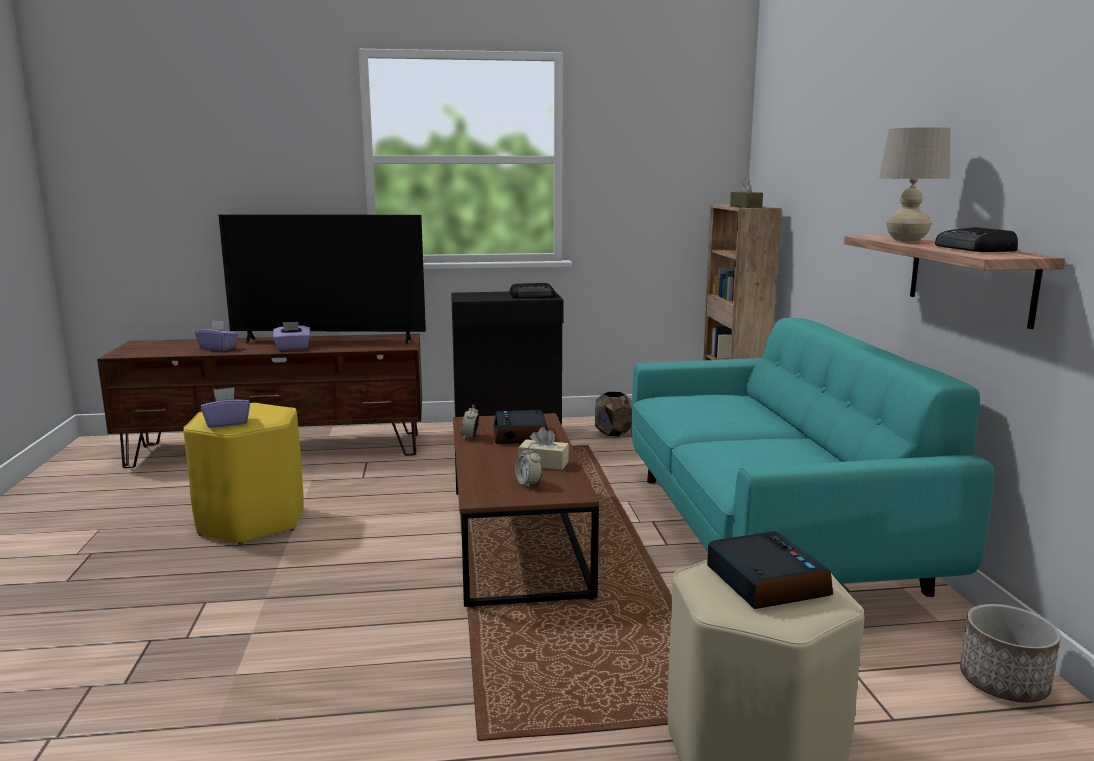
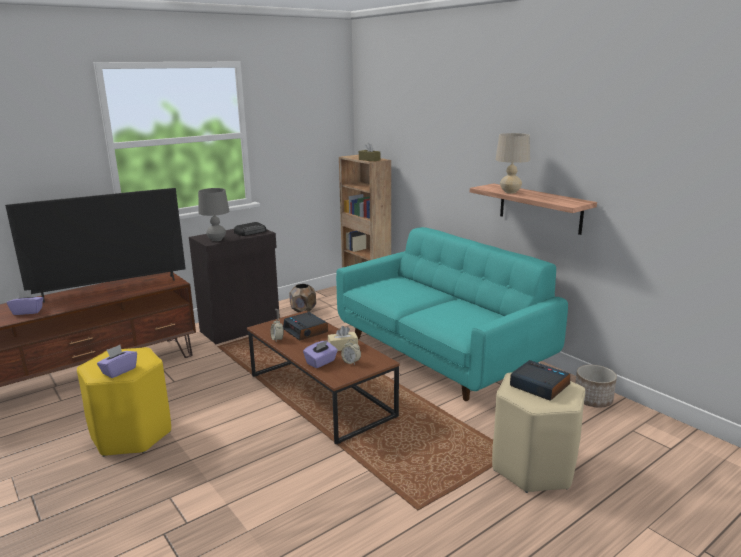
camera: 30 degrees left, 5 degrees up
purple tissue box [273,322,310,350] -> purple tissue box moved to [303,340,338,368]
radio [935,227,1018,252] -> none
none -> grey table lamp [198,188,229,241]

